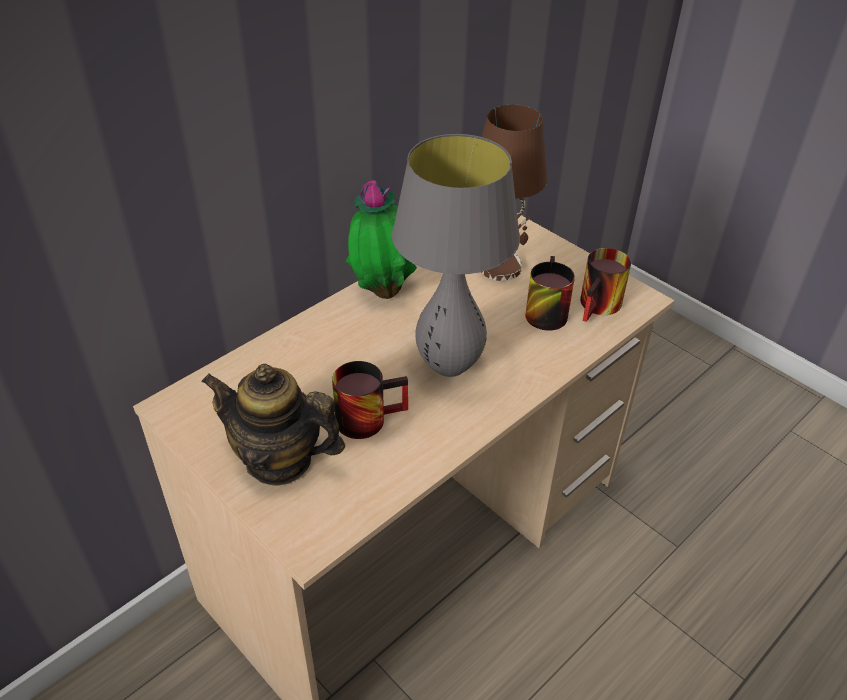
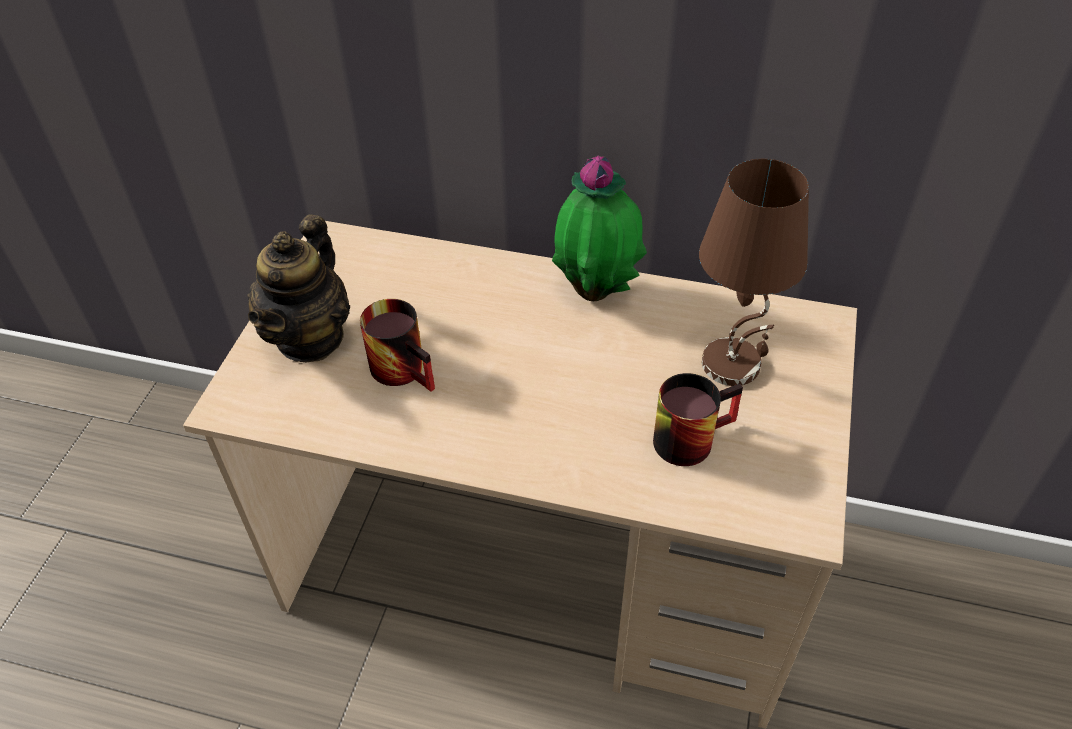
camera: 60 degrees right, 5 degrees up
teapot [202,364,346,486] -> teapot turned 150 degrees counterclockwise [247,215,350,362]
grey table lamp [392,134,520,377] -> none
mug [580,248,631,322] -> none

